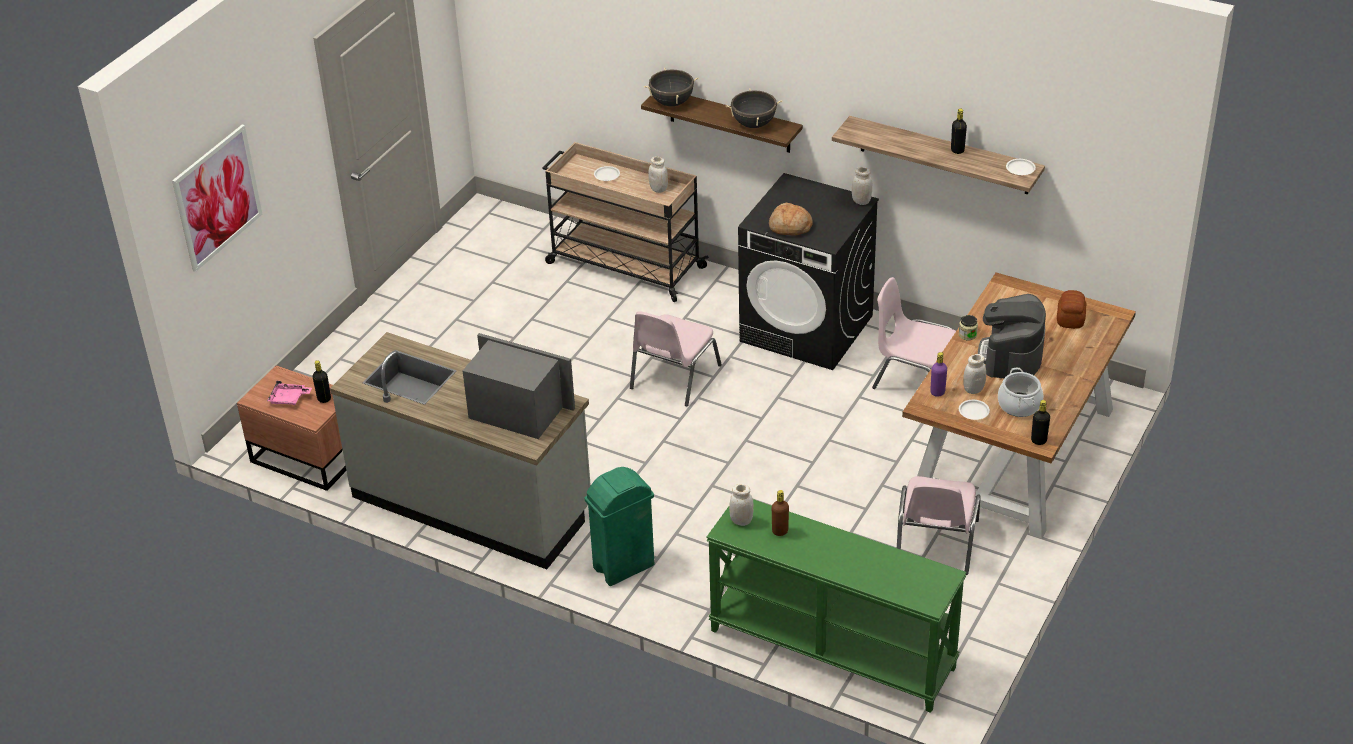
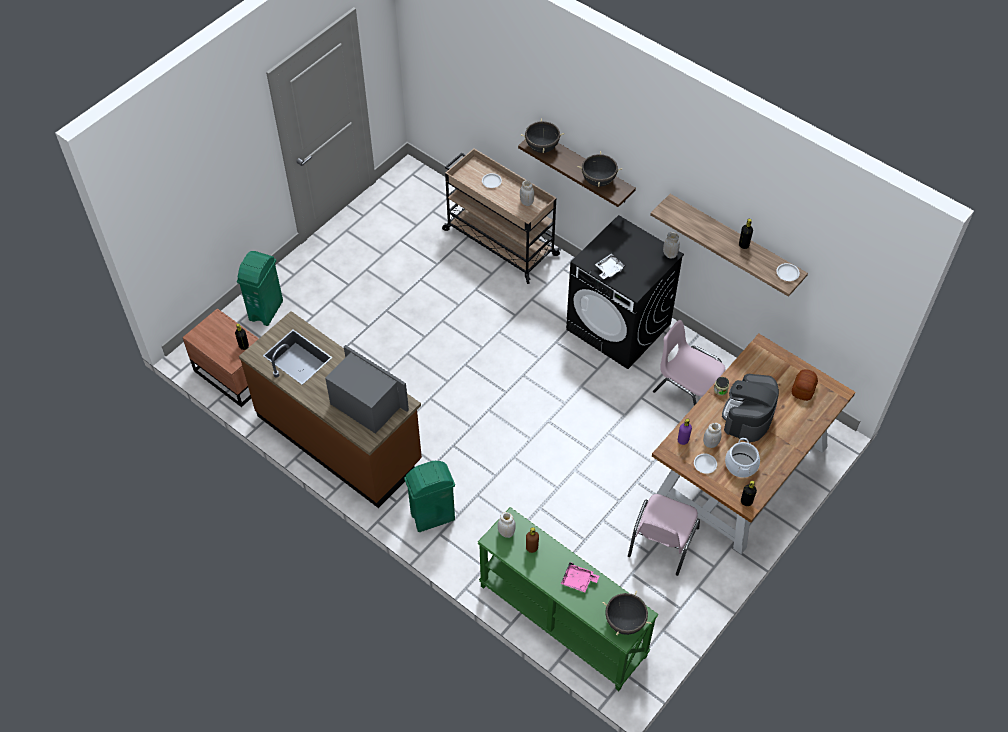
camera: 10 degrees right, 15 degrees up
picture [172,124,262,272] -> none
pink tray [267,381,312,405] -> pink tray moved to [561,562,599,592]
grey counter [330,332,591,569] -> brown counter [239,311,422,508]
pink chair [630,311,722,406] -> none
bread [769,203,813,236] -> white tray [595,254,626,279]
none -> green trash can [237,251,283,326]
none -> black cooking pot [602,591,651,635]

